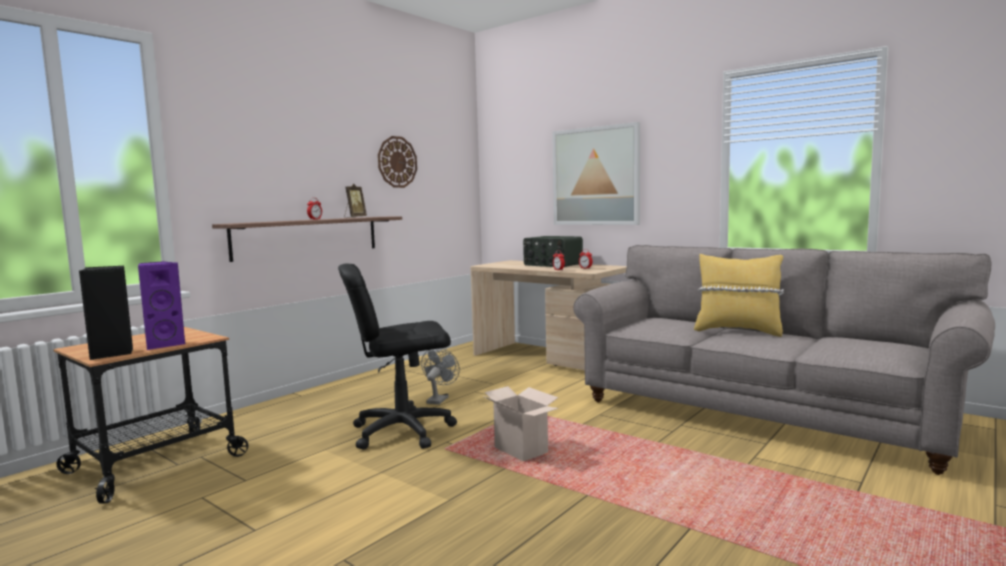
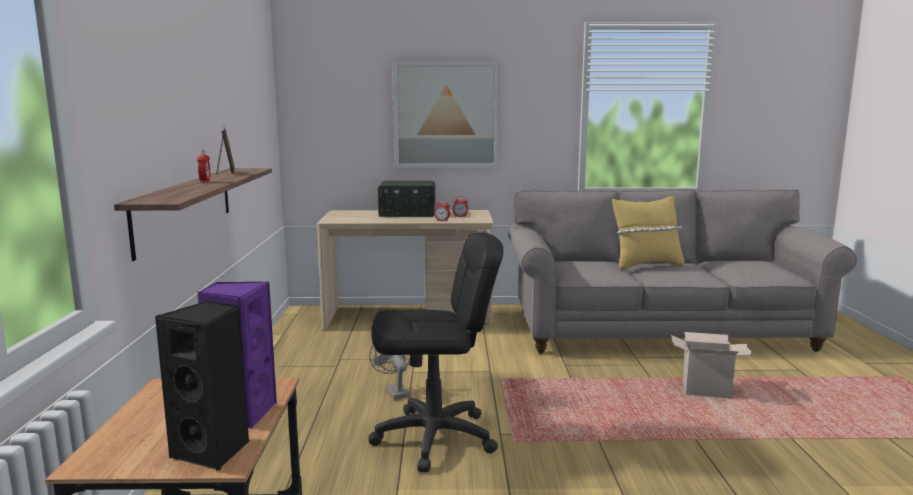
camera: 40 degrees left, 5 degrees up
black office chair [338,264,457,450] -> black office chair turned 135 degrees counterclockwise [368,232,503,472]
wall clock [378,136,417,188] -> none
cardboard box [483,386,558,461] -> cardboard box moved to [671,332,753,399]

